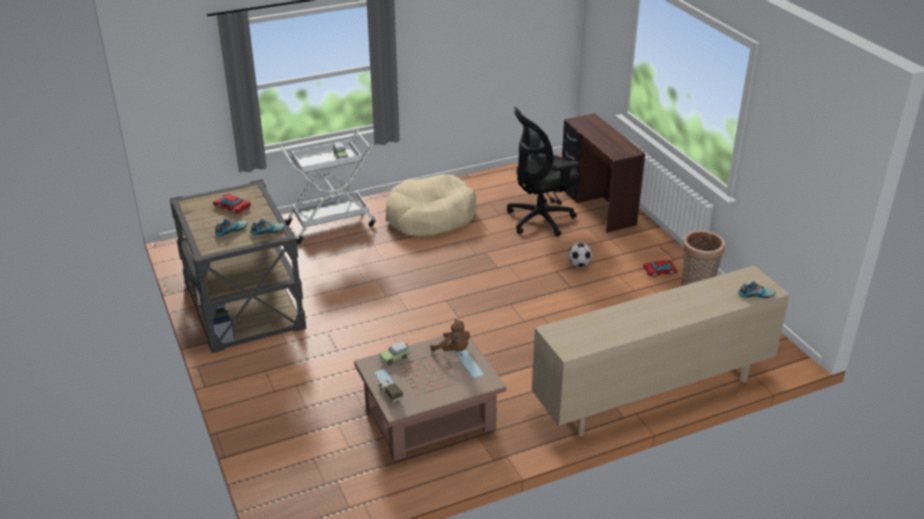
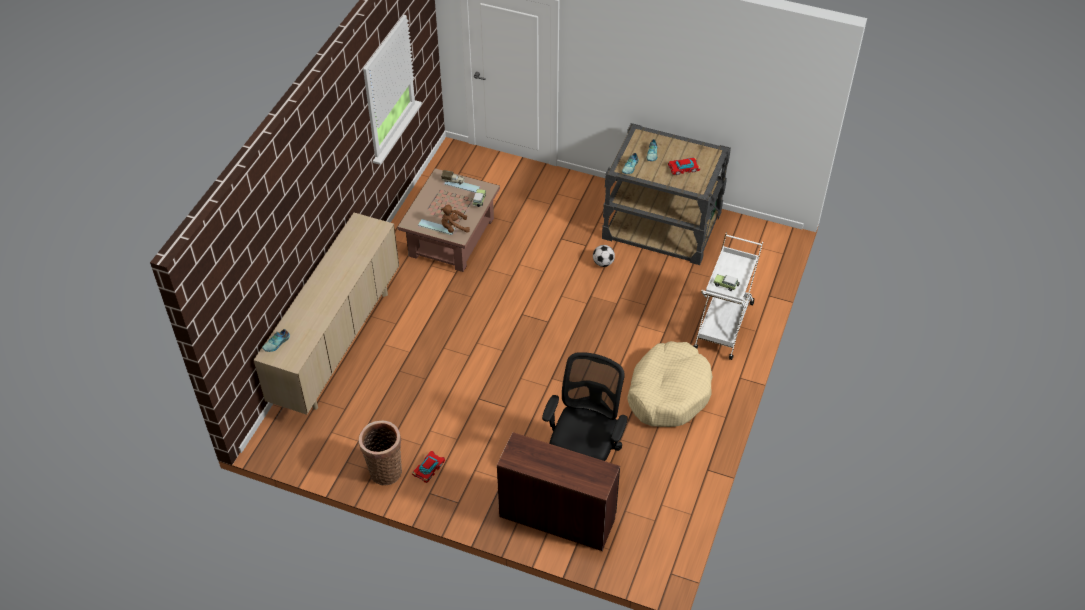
camera: 135 degrees right, 15 degrees up
football [568,243,592,267] -> football moved to [593,245,615,267]

